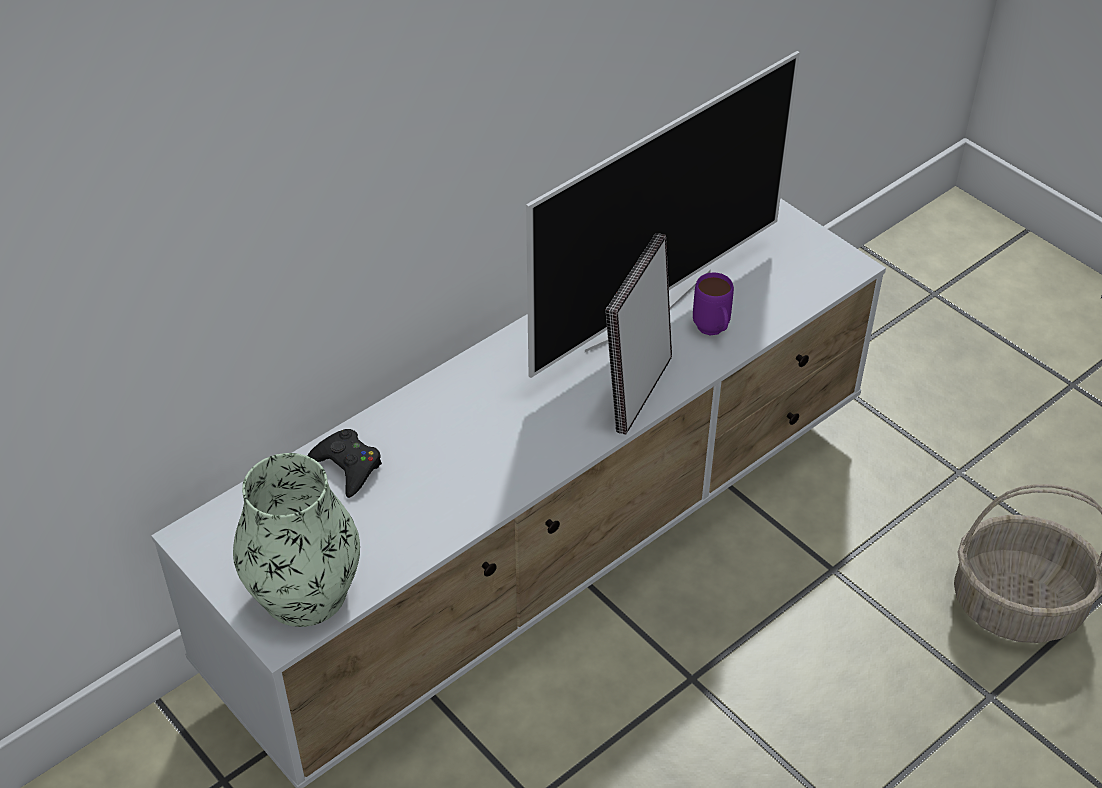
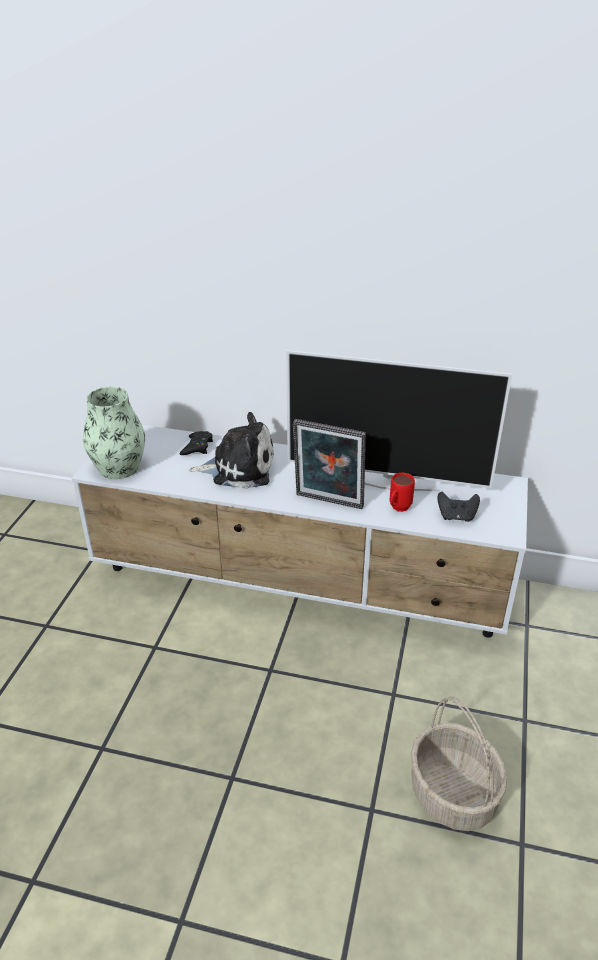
camera: 55 degrees right, 10 degrees down
picture frame [605,233,672,435] -> picture frame turned 150 degrees counterclockwise [293,419,366,509]
purple mug [693,273,734,335] -> red mug [390,473,415,512]
none -> plush toy [189,412,274,489]
none -> black game controller [437,492,480,522]

